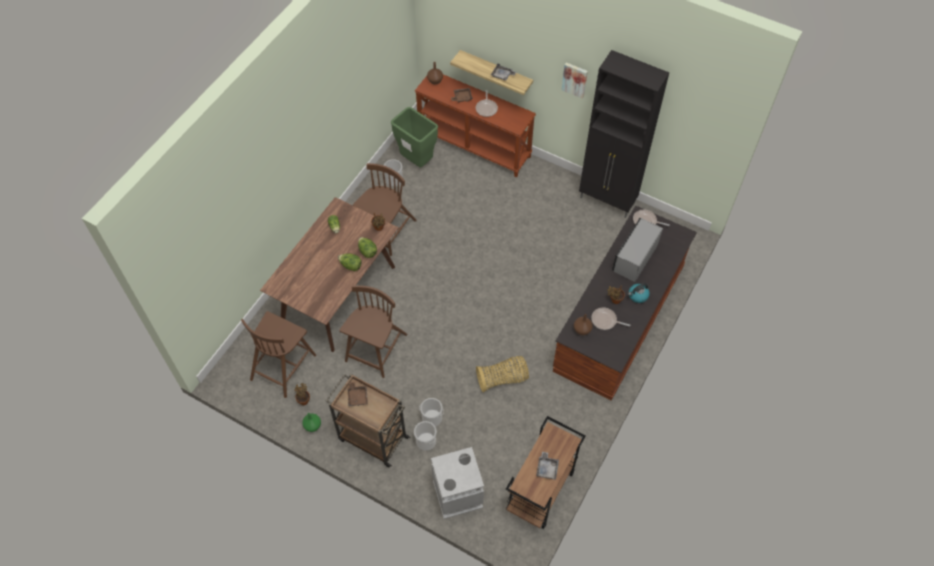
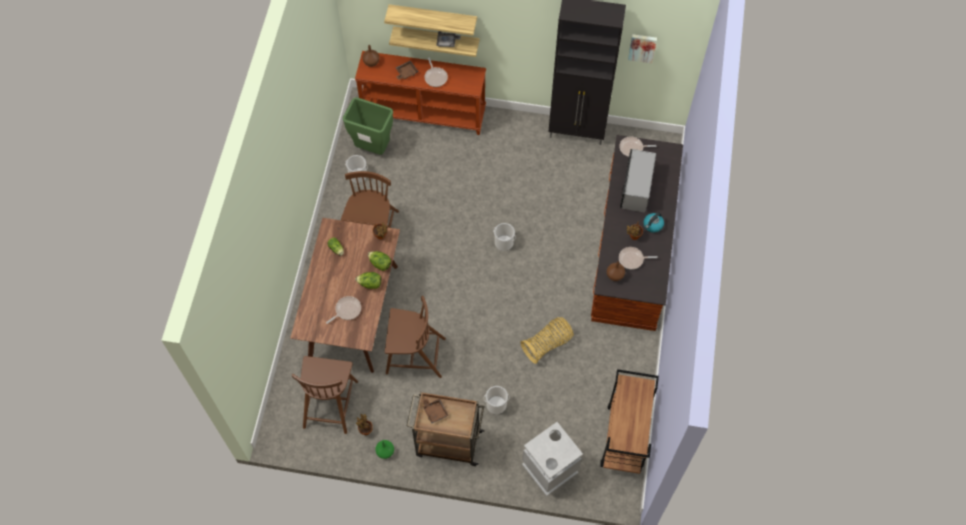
camera: 20 degrees left, 5 degrees up
brown chair [339,285,407,378] -> brown chair turned 90 degrees clockwise [385,296,446,378]
bucket [414,421,437,451] -> bucket moved to [493,223,516,251]
grey tray [536,452,559,480] -> none
picture [562,63,588,99] -> picture moved to [628,34,657,63]
none -> frying pan [326,296,361,324]
none -> shelf [384,4,477,36]

